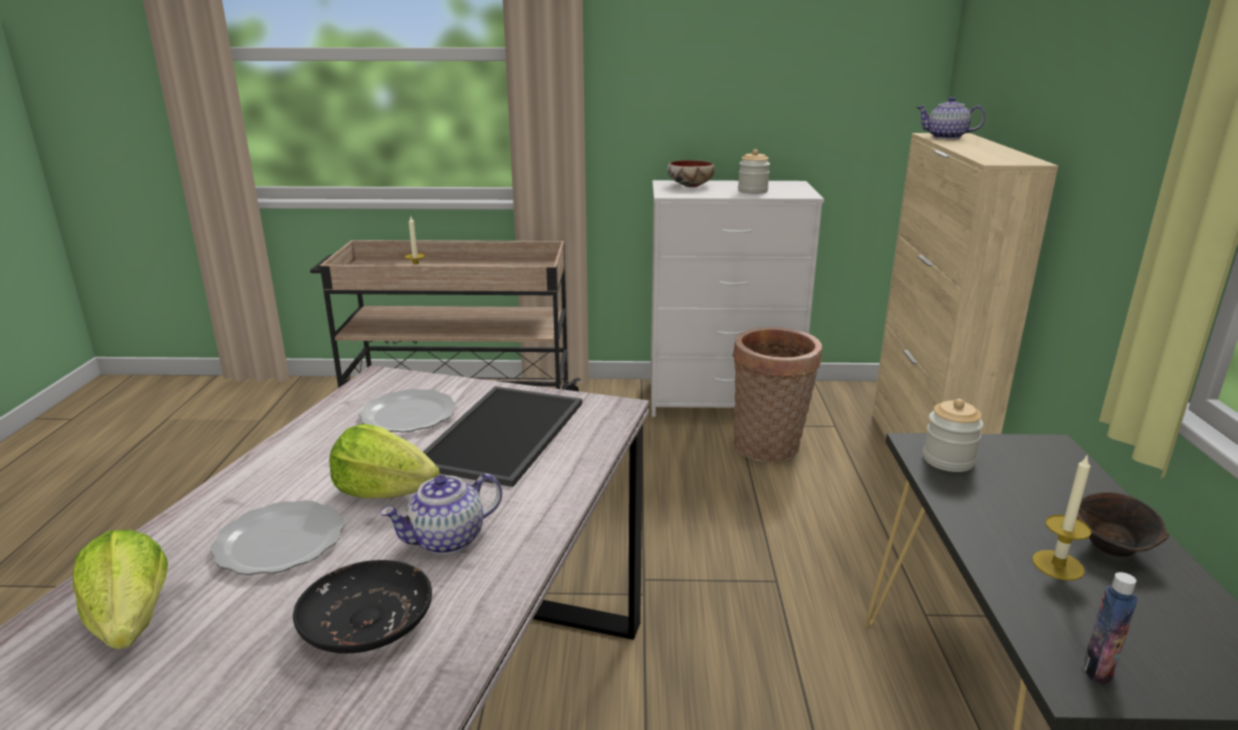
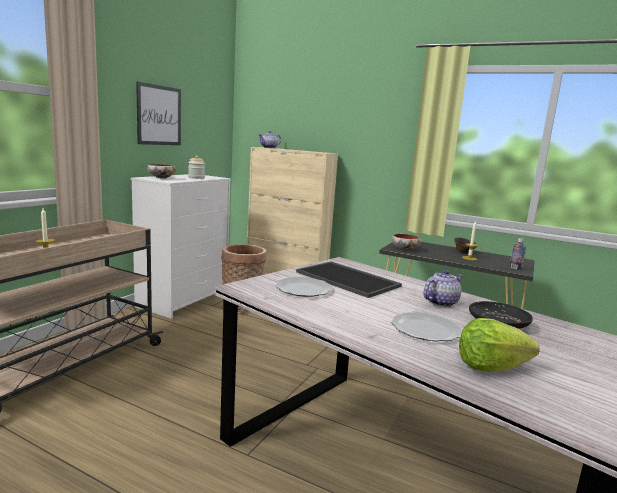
camera: 65 degrees left, 10 degrees down
lettuce [329,424,440,498] -> none
teapot [380,473,502,554] -> teapot turned 120 degrees counterclockwise [424,270,463,307]
jar [923,399,983,472] -> bowl [392,234,421,251]
none -> picture [136,81,181,145]

